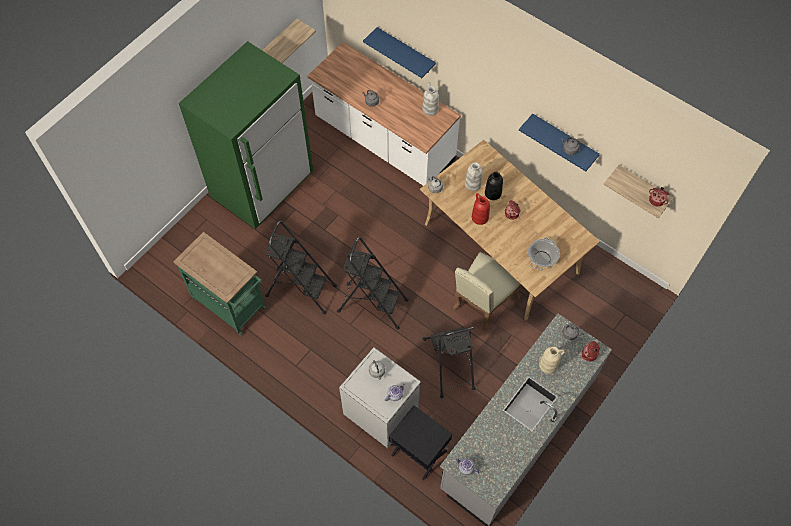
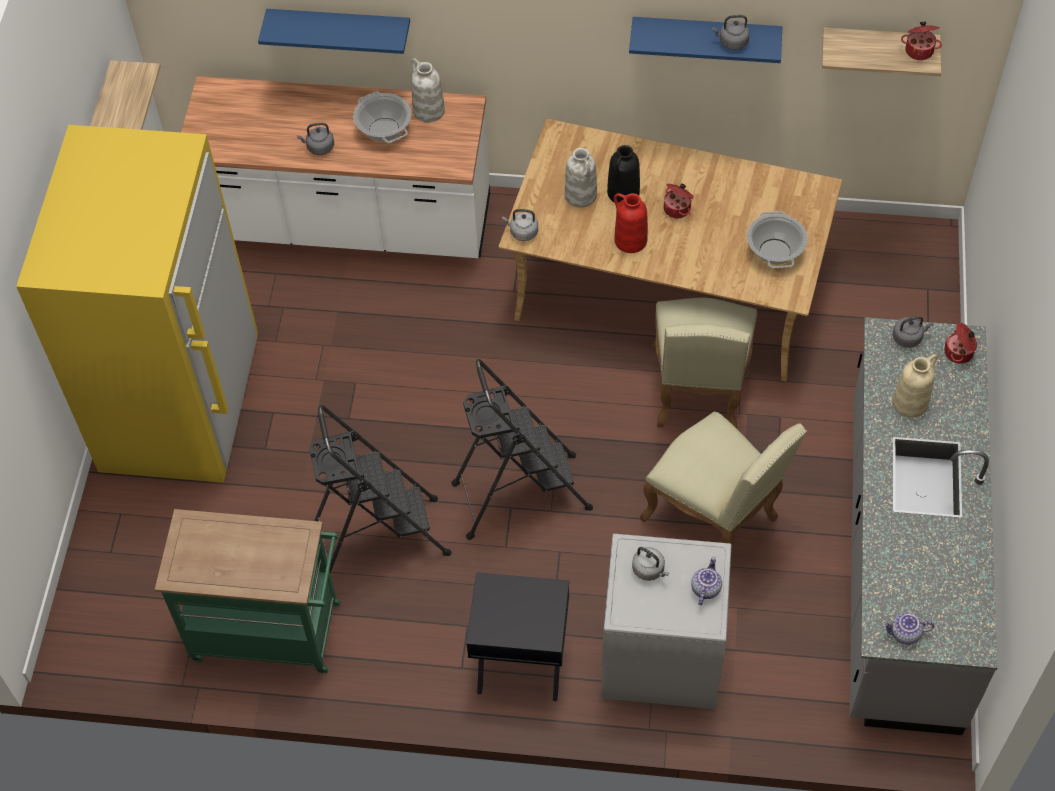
camera: 30 degrees left, 5 degrees down
green fridge [179,41,313,229] -> yellow fridge [16,125,258,483]
black nightstand [389,405,452,480] -> black nightstand moved to [466,572,569,701]
step ladder [422,327,476,398] -> beige chair [640,411,807,544]
none -> cooking pot [353,92,411,143]

